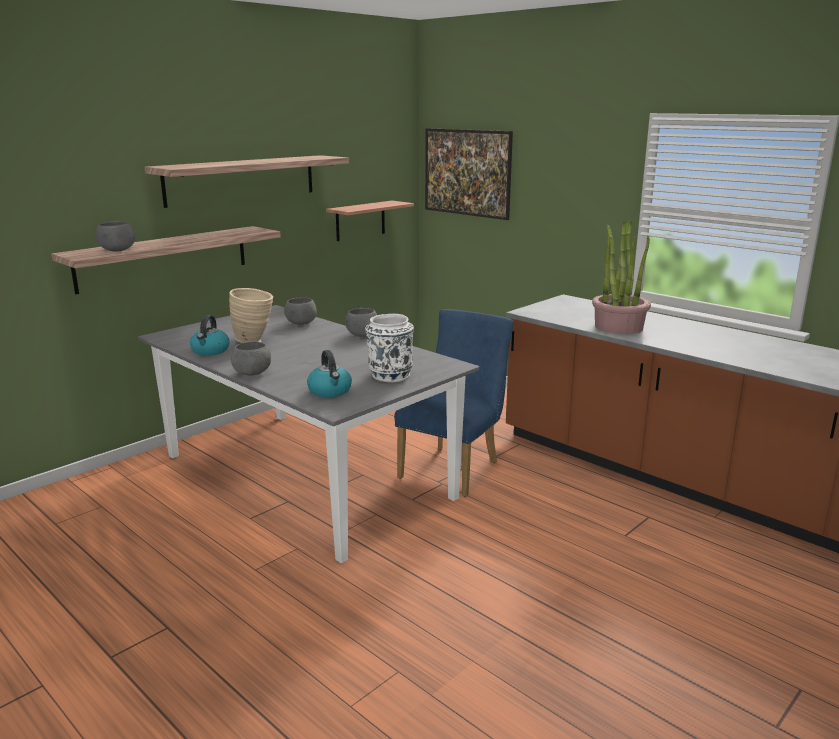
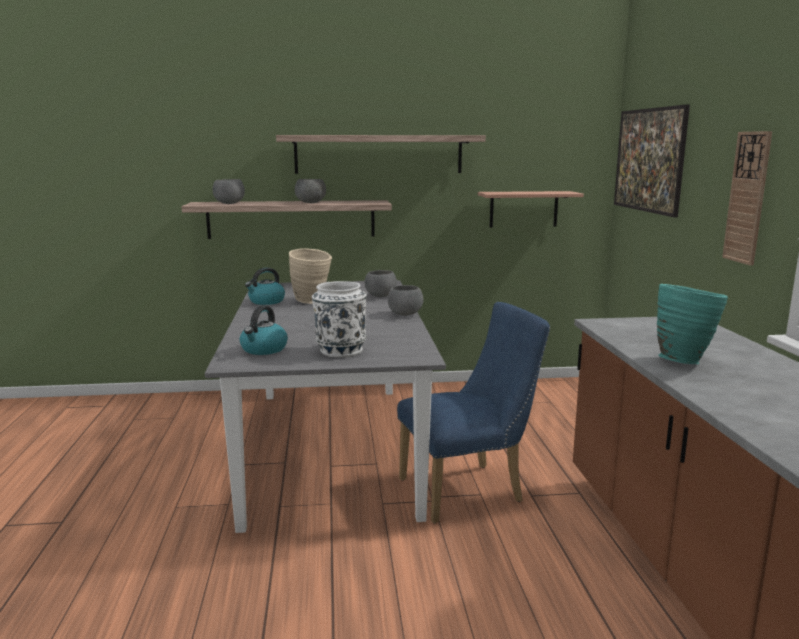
camera: 40 degrees right, 5 degrees down
grey bowl [231,342,271,376] -> grey bowl moved to [295,179,326,203]
potted plant [592,219,651,334] -> turquoise vase [657,284,728,364]
none -> wall clock [722,131,772,266]

